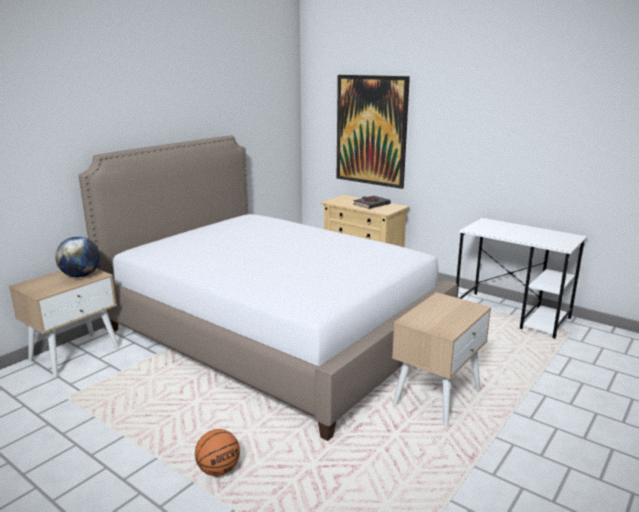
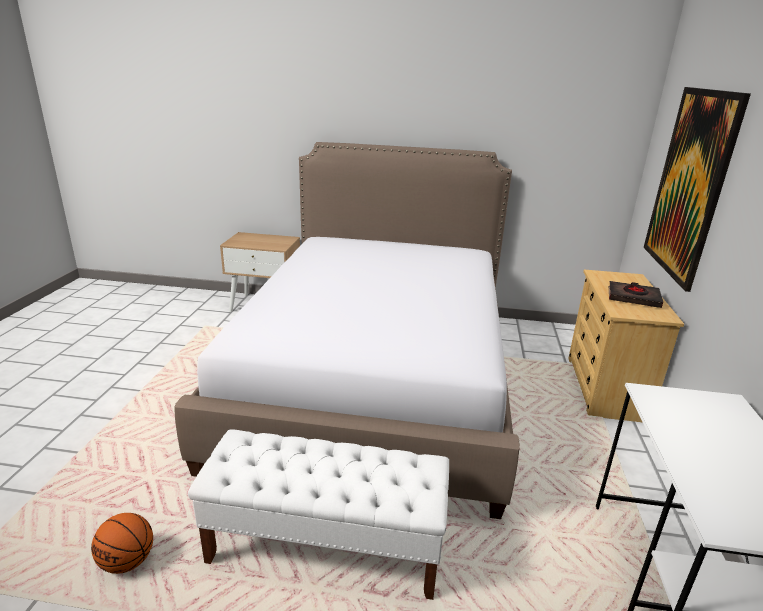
camera: 60 degrees right, 5 degrees up
globe [55,237,100,278] -> none
basketball [195,429,240,476] -> basketball moved to [91,513,153,574]
beige nightstand [392,292,491,427] -> white bench [188,429,449,600]

